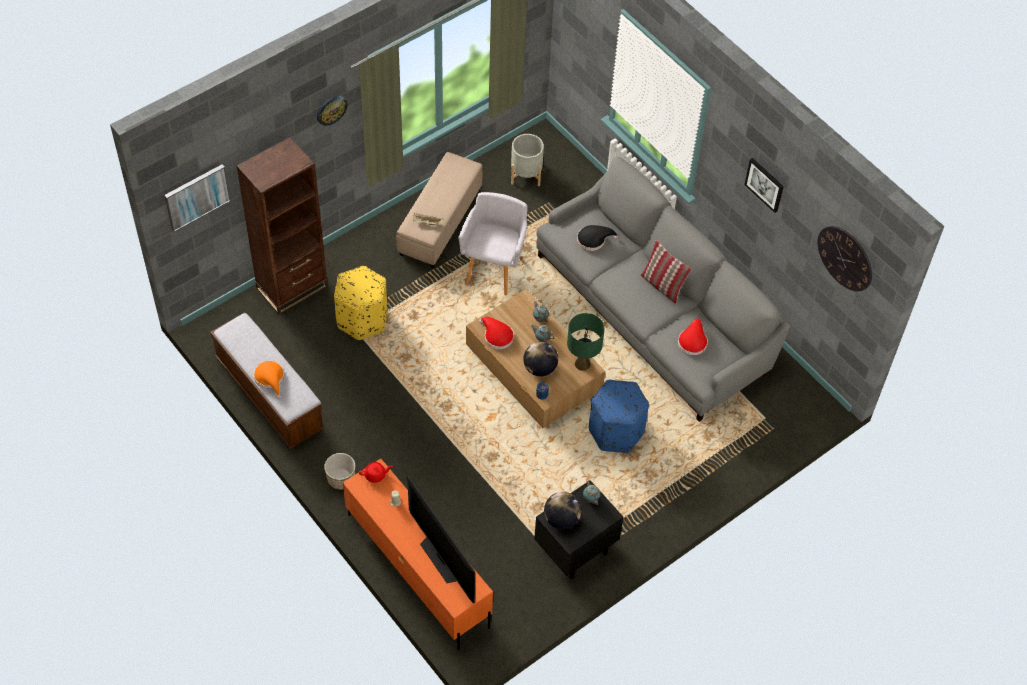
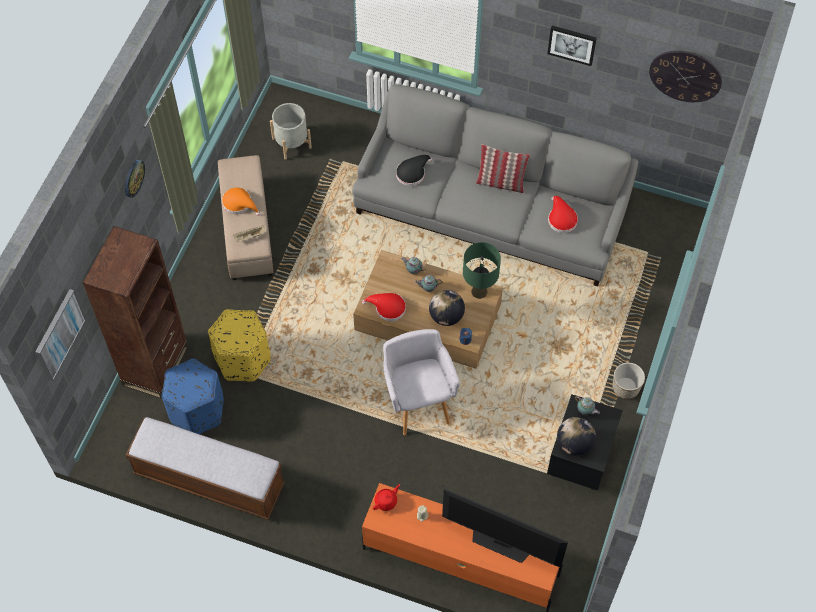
camera: 30 degrees left, 5 degrees up
orange hat [254,361,284,399] -> orange hat moved to [222,187,260,216]
planter [324,453,355,490] -> planter moved to [612,363,645,399]
grey armchair [459,192,528,295] -> grey armchair moved to [383,329,460,436]
blue ottoman [589,380,649,453] -> blue ottoman moved to [162,359,224,434]

